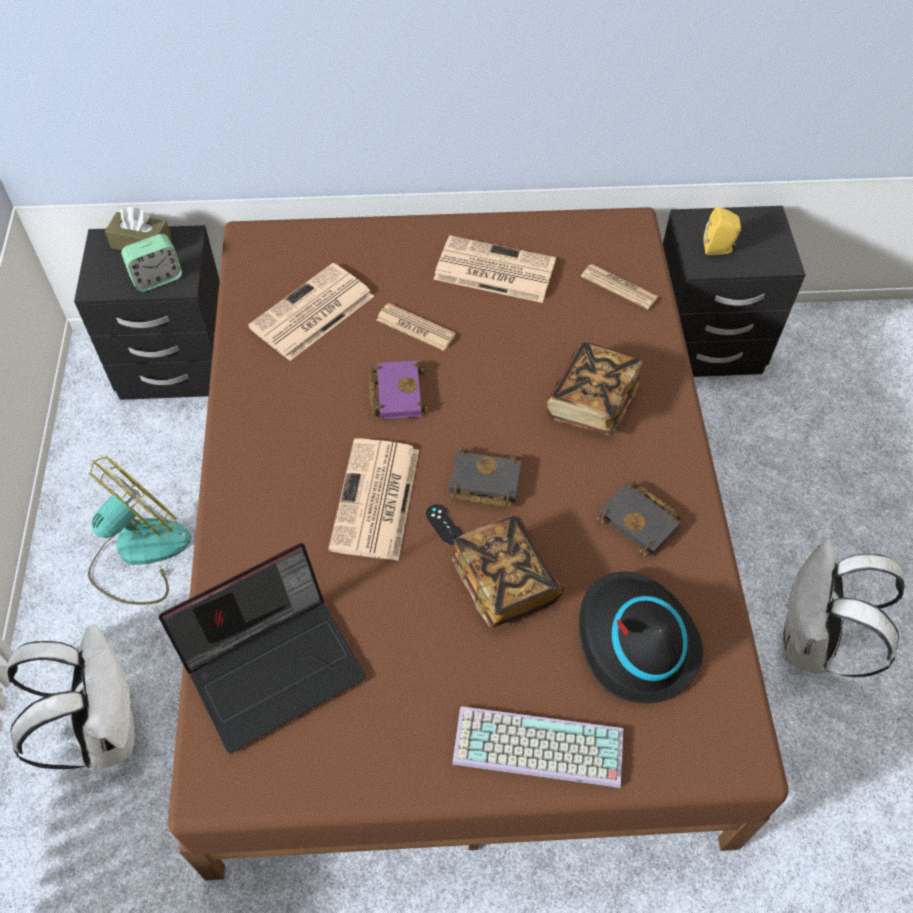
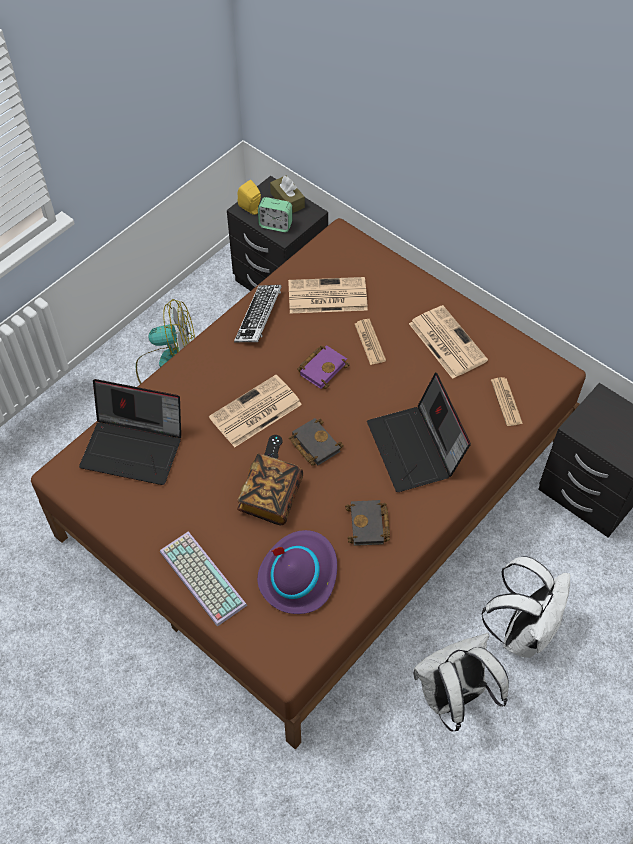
camera: 45 degrees right, 0 degrees up
white backpack [7,624,134,771] -> white backpack moved to [481,556,570,658]
book [546,342,643,436] -> laptop [367,372,471,492]
black hat [579,572,703,703] -> purple hat [257,530,337,614]
yellow speaker [703,207,741,255] -> yellow speaker moved to [237,180,261,215]
none -> keyboard [234,285,282,342]

